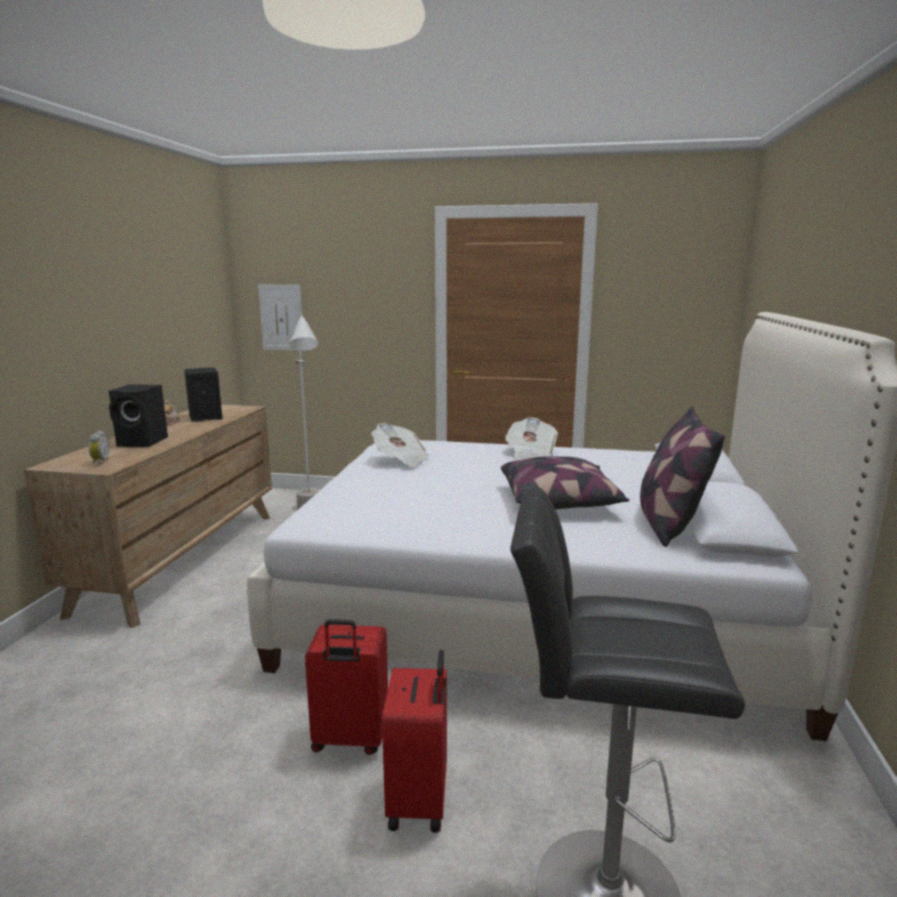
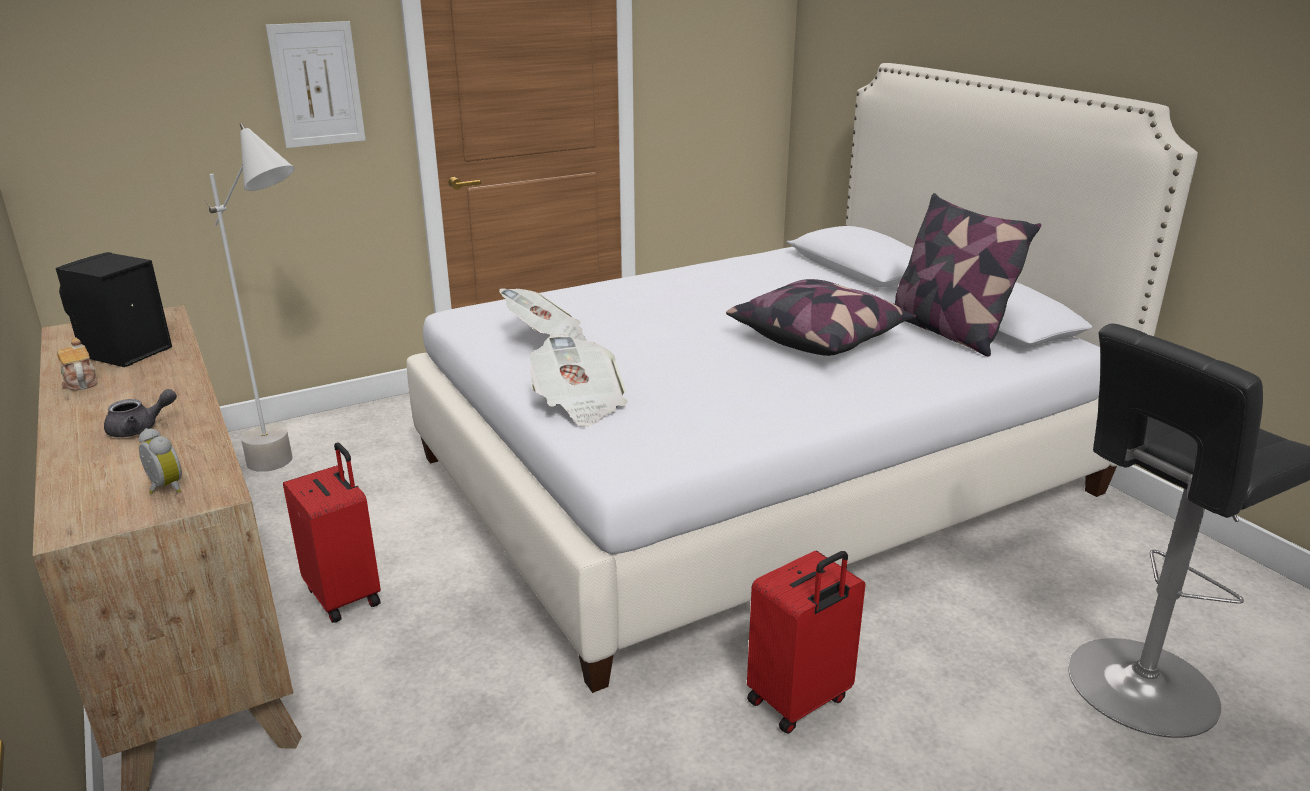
camera: 40 degrees left, 10 degrees up
black speaker [109,384,168,447] -> grey teapot [104,389,177,437]
picture [258,285,302,351] -> picture moved to [266,21,366,148]
red suitcase [382,650,447,833] -> red suitcase moved to [283,442,381,623]
newspaper [505,417,558,460] -> newspaper moved to [529,334,628,427]

